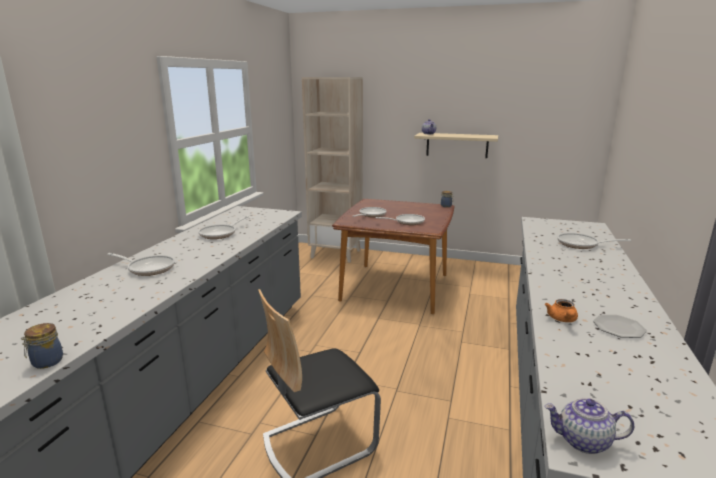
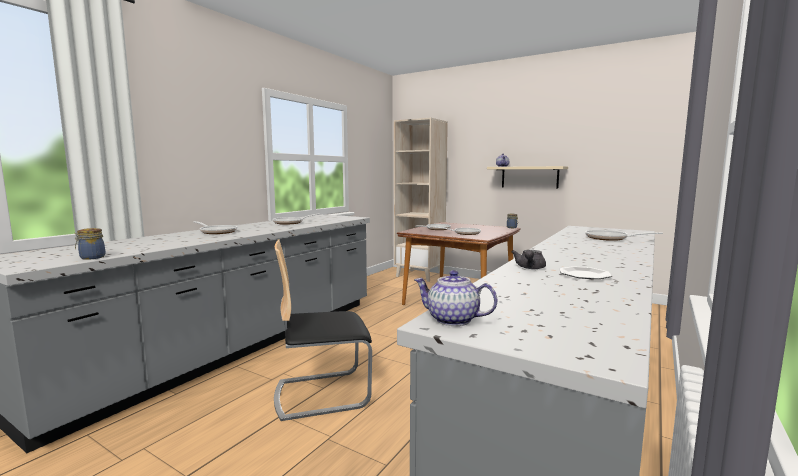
camera: 15 degrees right, 10 degrees down
orange teapot [545,299,578,322] -> grey teapot [512,250,546,269]

